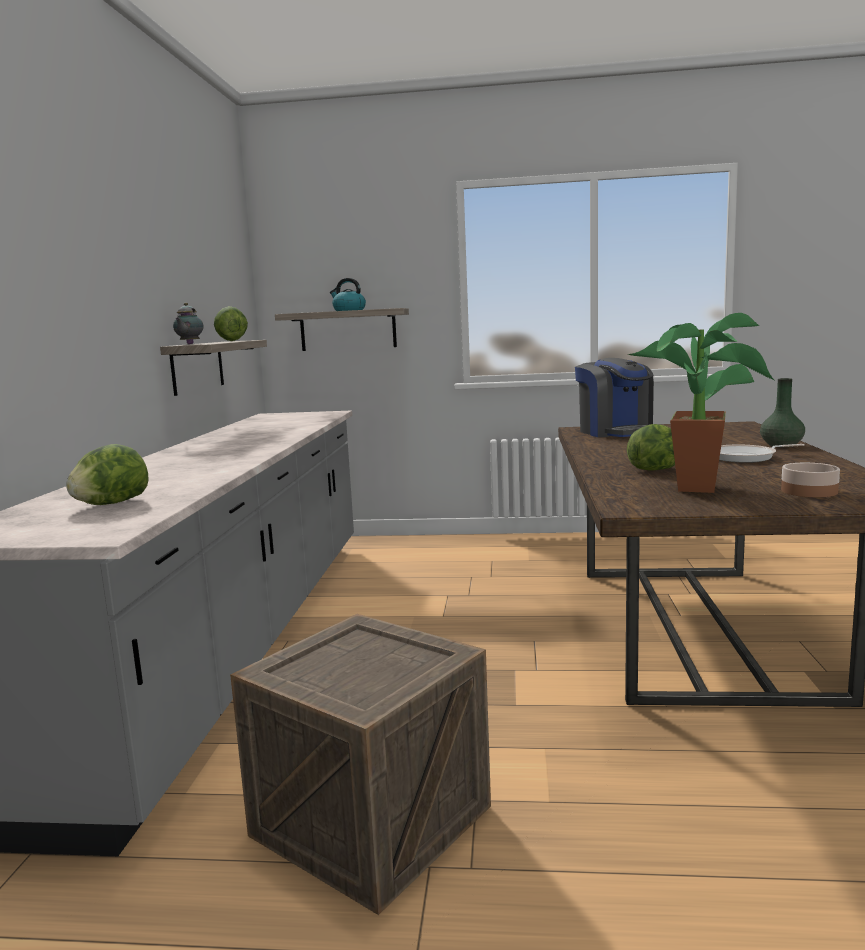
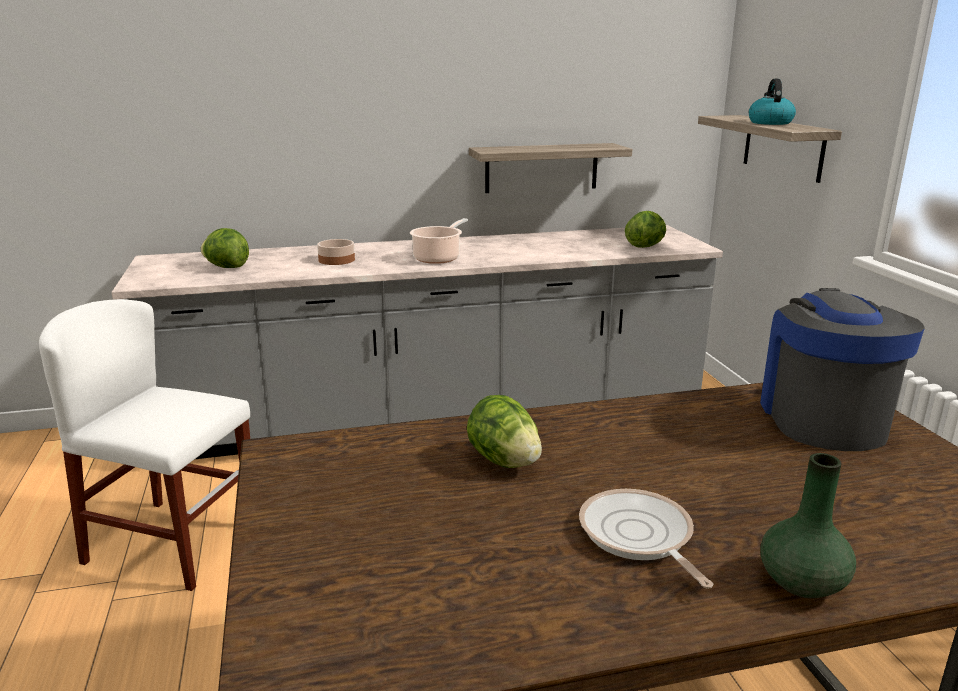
camera: 70 degrees right, 10 degrees up
teapot [173,303,203,344] -> none
lettuce [214,306,248,341] -> lettuce moved to [625,211,666,248]
crate [230,614,491,915] -> white chair [39,299,250,591]
coffee machine [575,358,654,437] -> coffee machine turned 135 degrees clockwise [760,288,925,451]
potted plant [627,313,774,493] -> none
bowl [781,463,840,497] -> bowl moved to [317,239,355,265]
none -> cooking pot [410,218,468,264]

